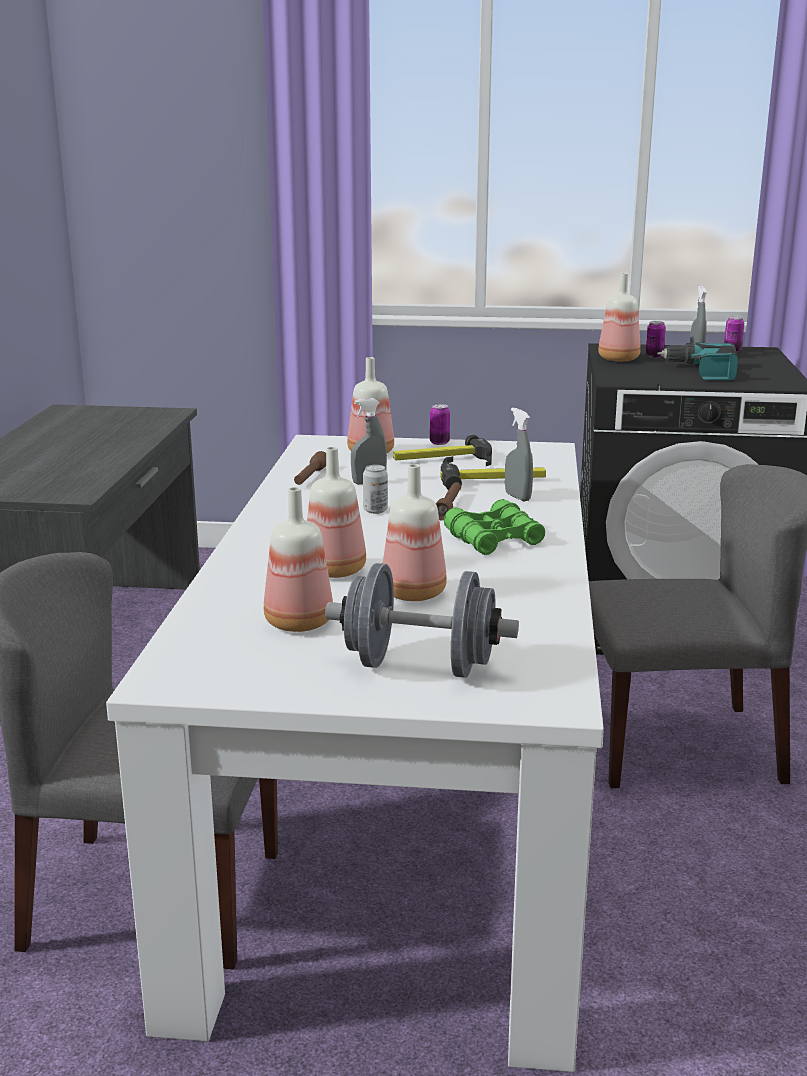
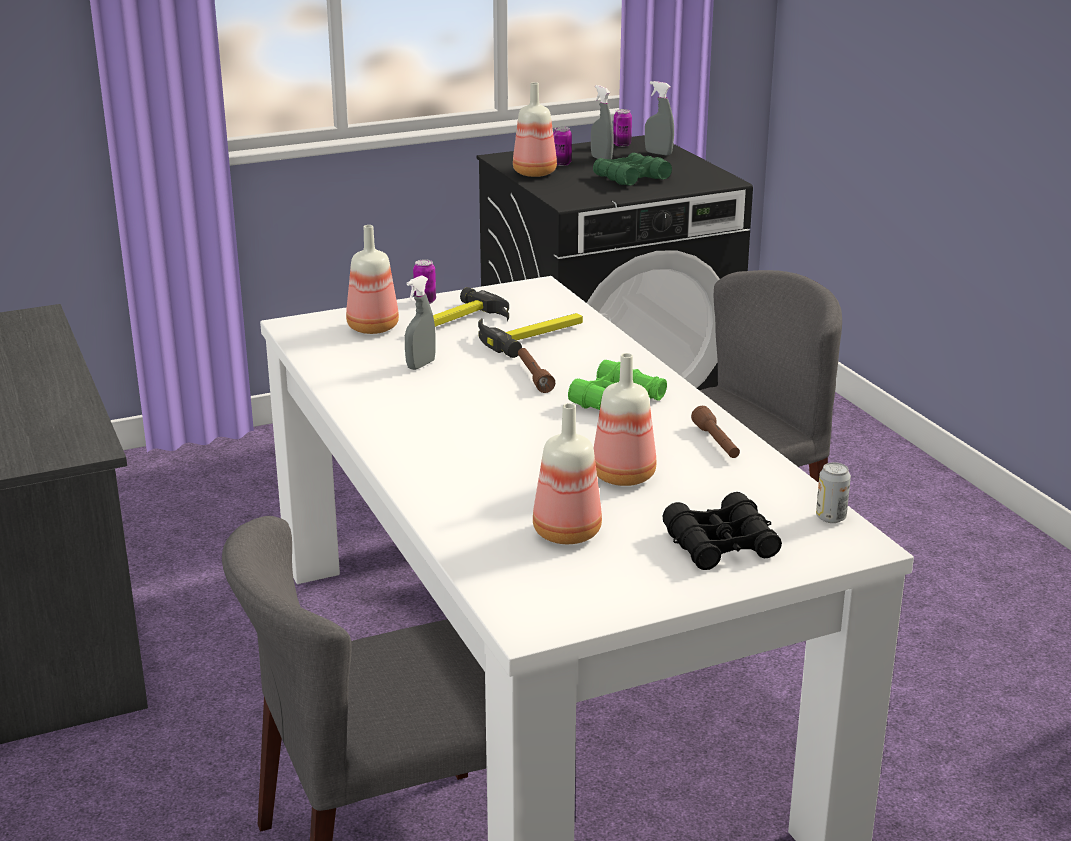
camera: 30 degrees left, 5 degrees up
brown flashlight [294,451,326,485] -> brown flashlight moved to [691,406,740,458]
bottle [307,447,366,578] -> none
grey dumbbell [325,563,519,678] -> black binoculars [662,492,782,570]
can [363,465,388,514] -> can moved to [816,462,851,523]
grey spray bottle [505,408,533,502] -> grey spray bottle moved to [645,81,674,156]
power drill [657,343,738,381] -> green binoculars [593,153,672,186]

